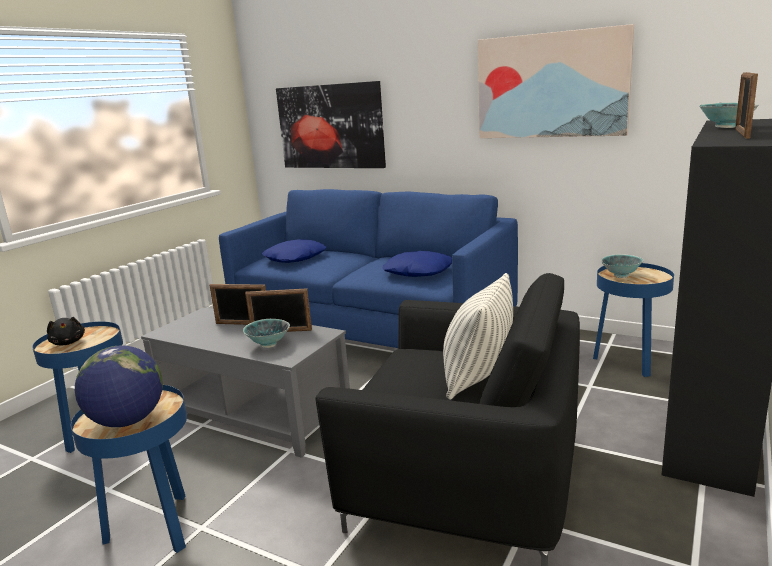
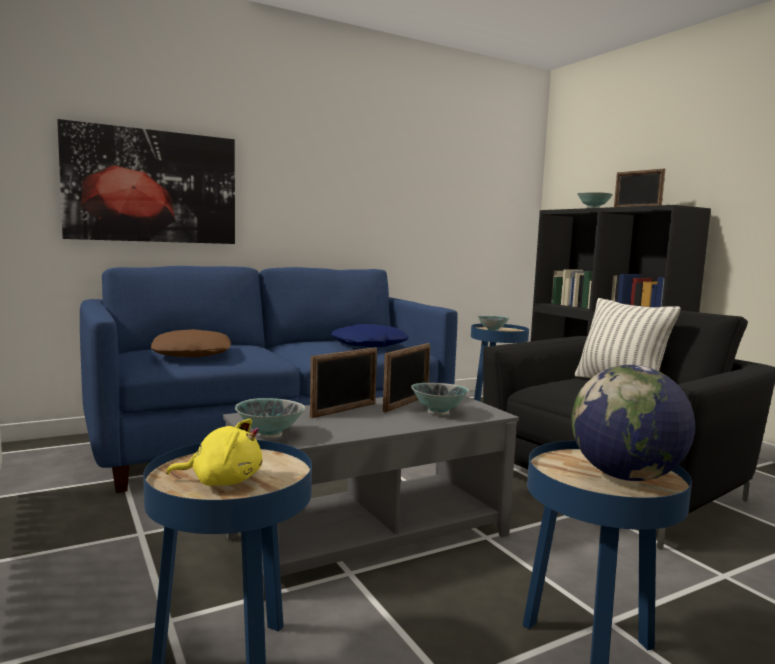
camera: 60 degrees left, 10 degrees down
black plush toy [47,317,85,345] -> yellow plush toy [166,419,263,486]
blue pillow [262,239,326,263] -> brown pillow [151,329,231,357]
picture [478,24,634,138] -> none
none -> bowl [235,398,305,438]

